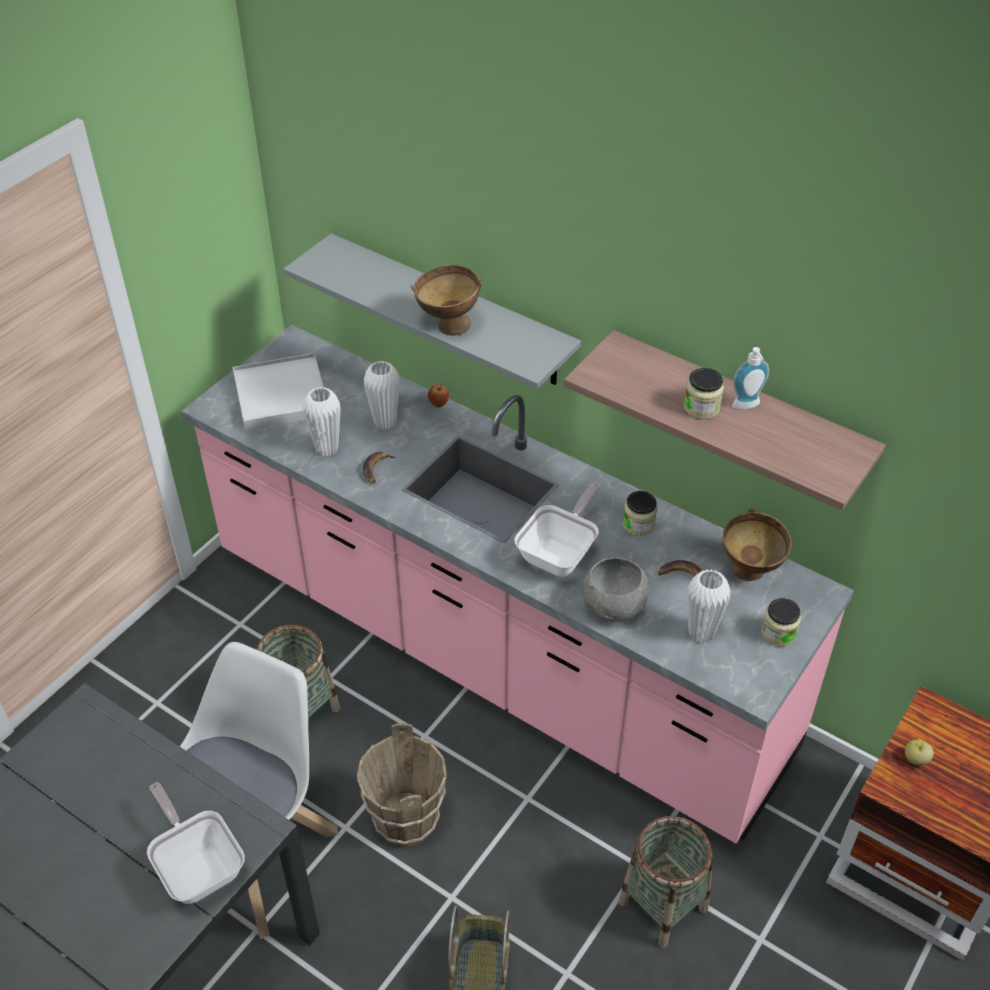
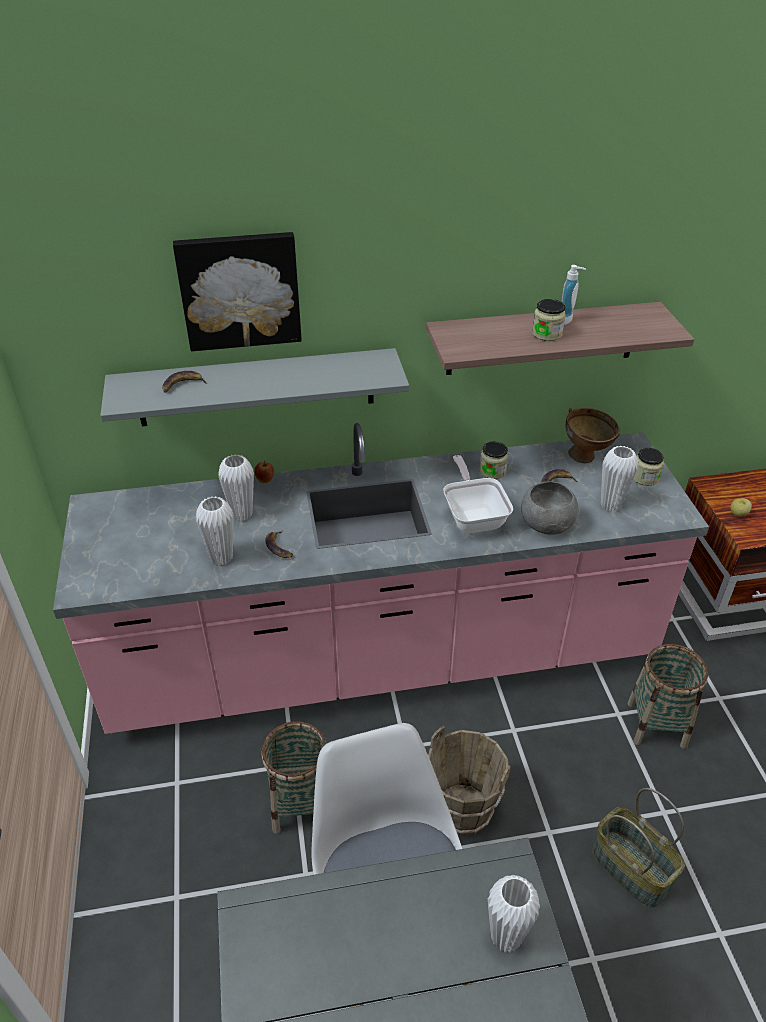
camera: 45 degrees left, 5 degrees down
frying pan [147,782,245,904] -> white vase [488,875,540,953]
white tray [233,353,324,431] -> none
brown bowl [410,265,482,336] -> none
none -> banana [162,371,207,392]
none -> picture [173,232,302,351]

